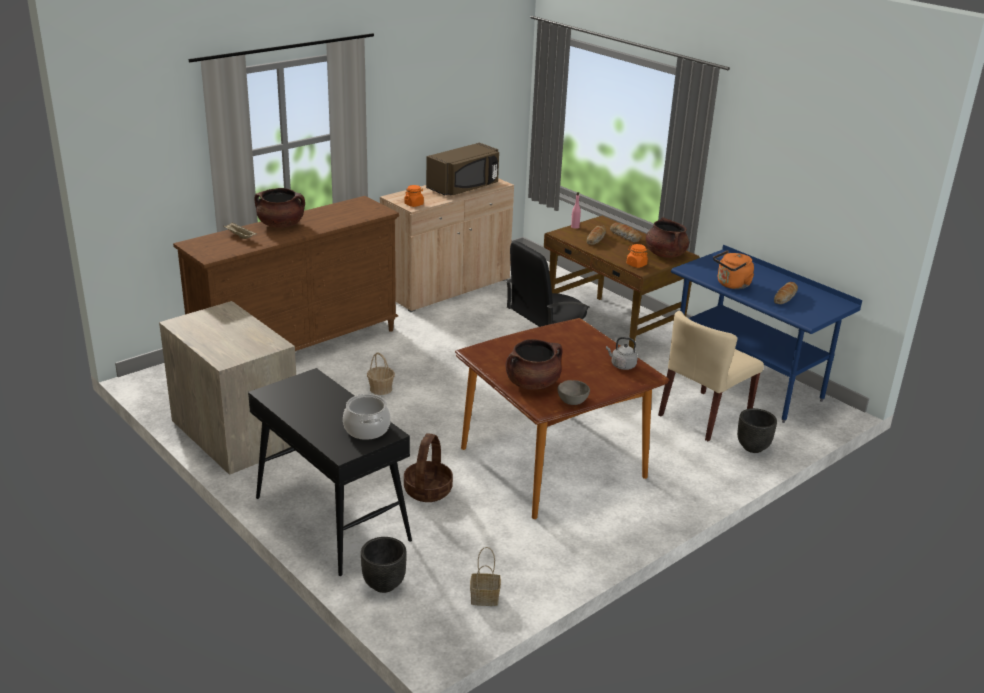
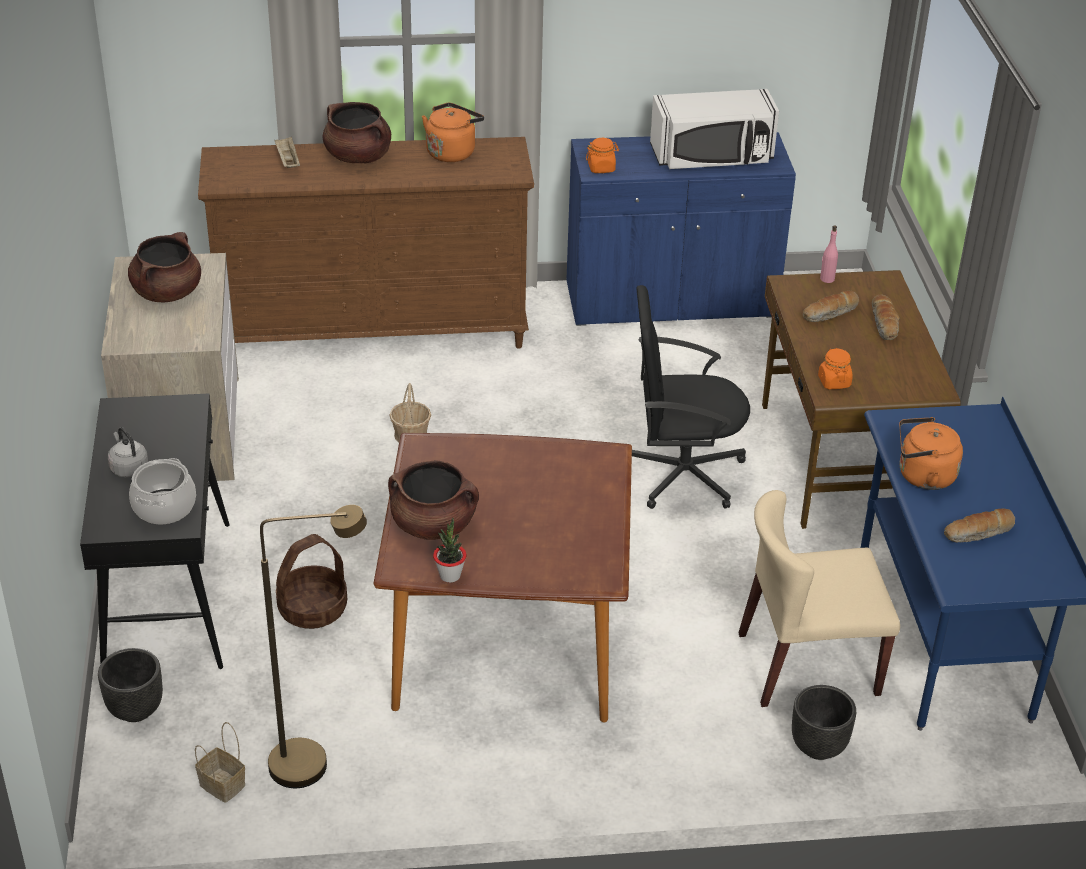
camera: 35 degrees right, 10 degrees up
beige cabinet [380,178,514,312] -> blue cabinet [566,132,796,326]
brown microwave [426,143,499,195] -> white microwave [650,89,779,169]
grey bowl [558,380,590,405] -> potted plant [433,518,466,583]
grey kettle [606,337,638,370] -> grey kettle moved to [108,427,148,477]
brown cooking pot [646,217,689,258] -> brown cooking pot moved to [128,232,201,302]
none -> brown floor lamp [260,505,367,788]
none -> orange kettle [422,103,484,162]

